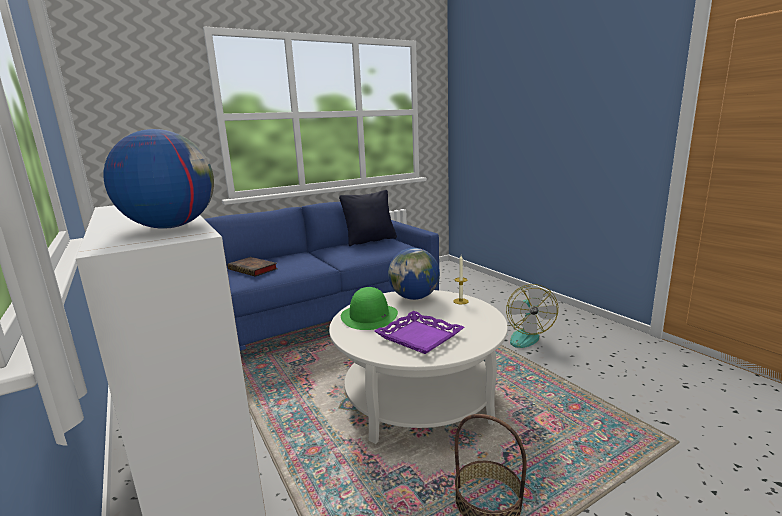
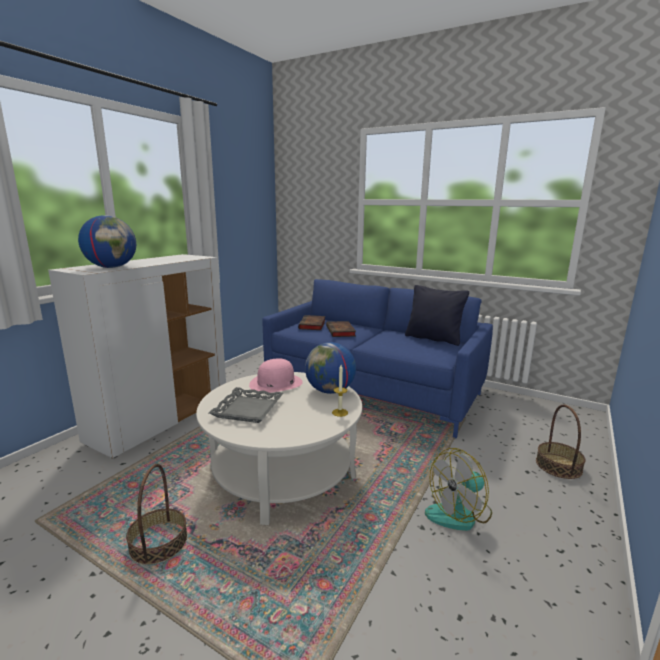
camera: 60 degrees right, 0 degrees up
green hat [341,287,398,330] -> pink hat [249,358,303,393]
purple tray [374,311,464,354] -> grey tray [209,387,283,423]
none -> book [326,321,356,337]
none -> basket [536,405,586,479]

